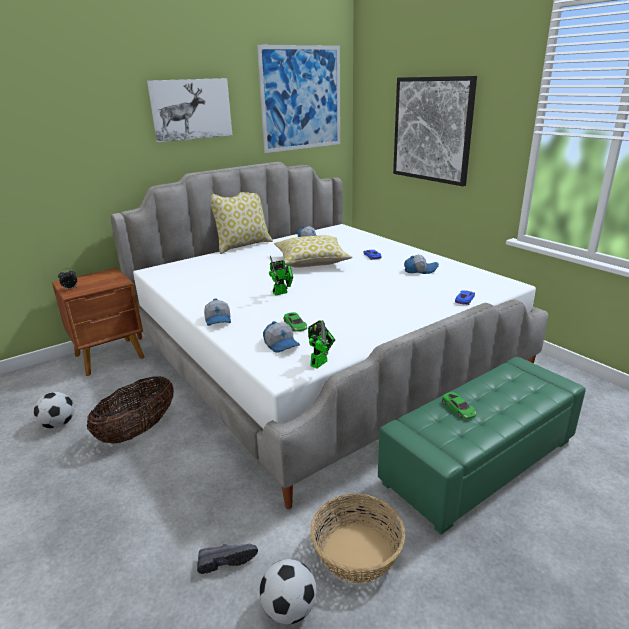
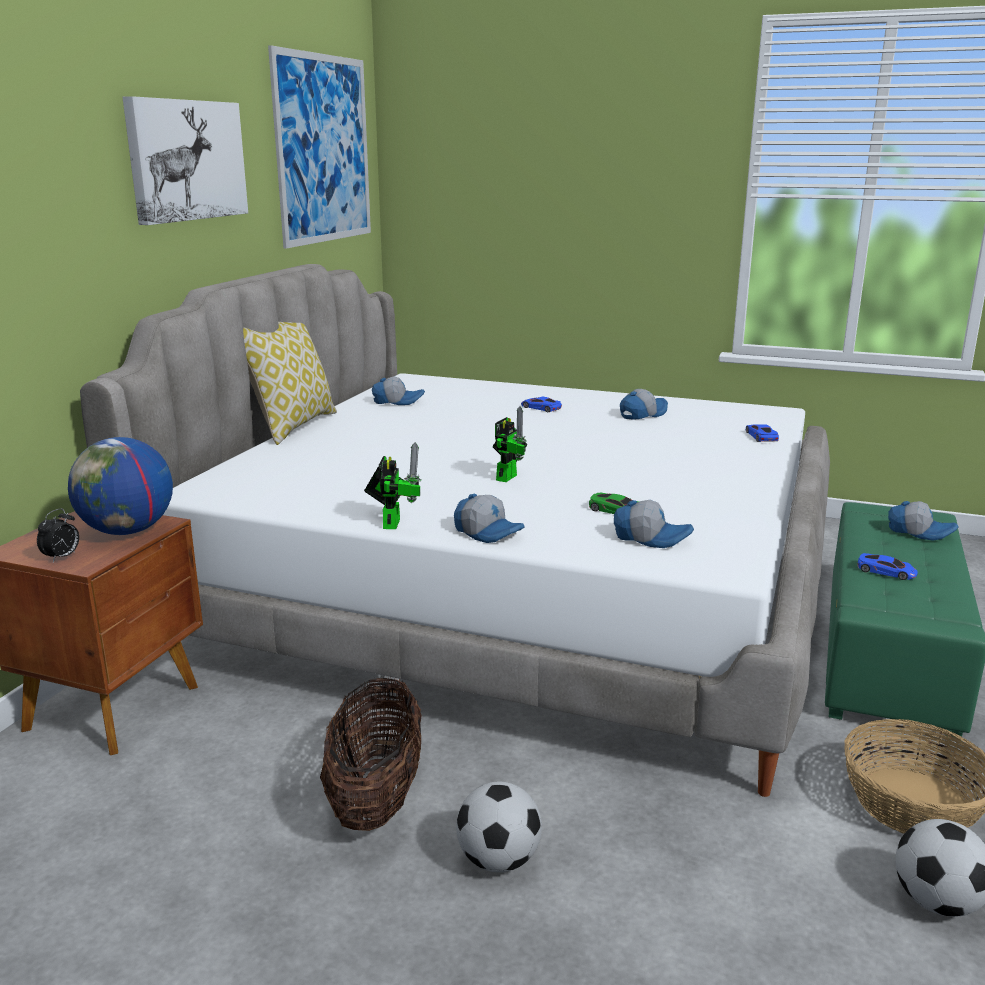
camera: 35 degrees left, 5 degrees down
football [33,392,74,429] -> football moved to [456,782,542,872]
black shoe [197,544,258,574] -> none
pillow [274,235,353,268] -> none
toy robot [308,320,335,368] -> toy robot moved to [364,442,422,529]
picture [393,76,477,186] -> none
green toy car [442,392,477,419] -> blue toy car [858,553,918,580]
none -> globe [68,437,173,535]
none -> cap [888,501,959,541]

